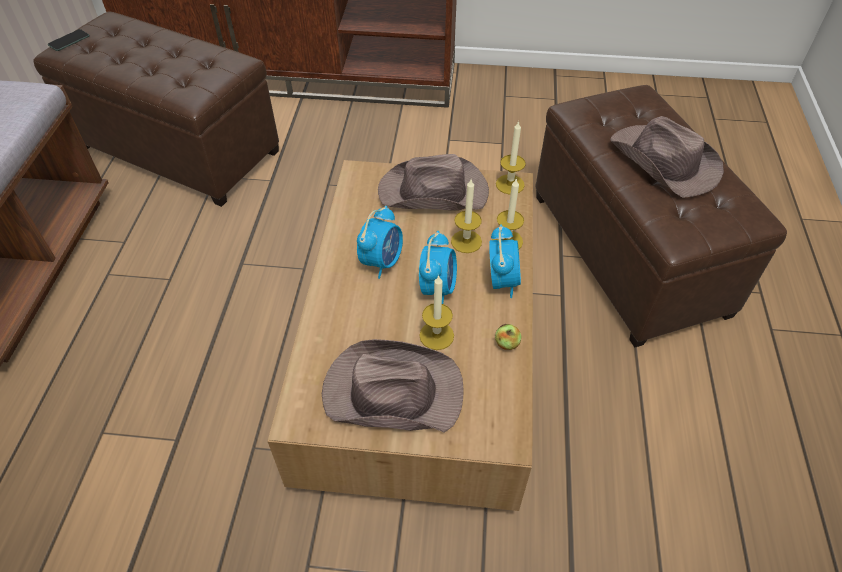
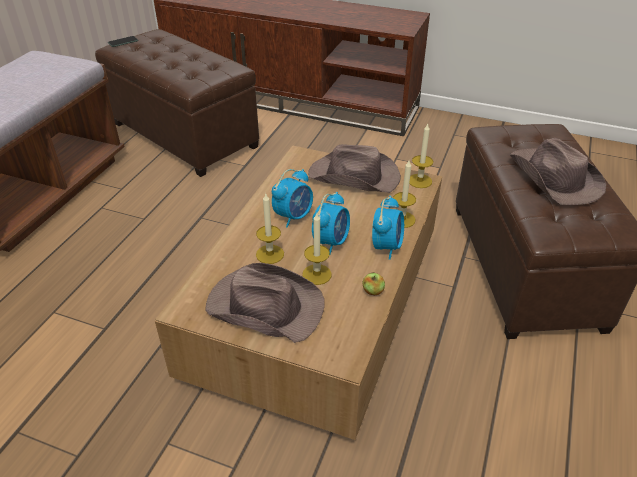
camera: 15 degrees right, 10 degrees down
candle [451,179,482,253] -> candle moved to [256,194,284,264]

